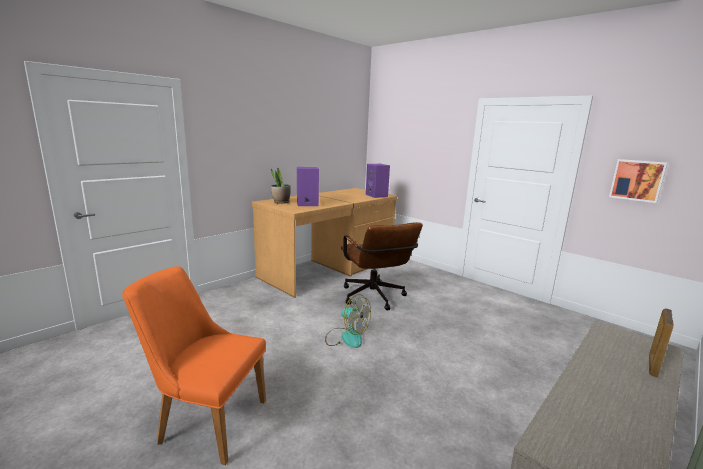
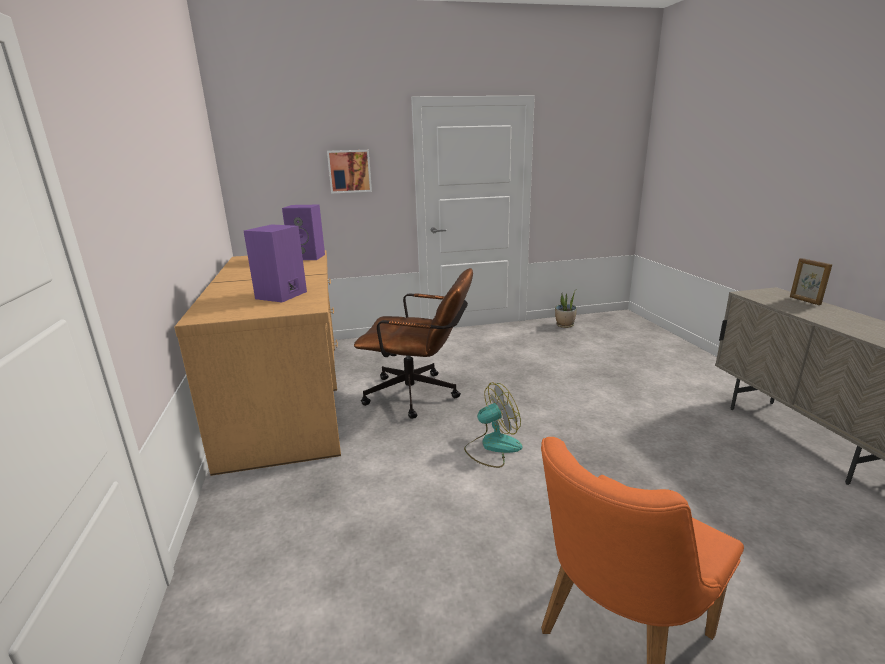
camera: 55 degrees left, 5 degrees up
potted plant [271,167,291,204] -> potted plant moved to [555,291,577,328]
picture [609,159,667,203] -> picture moved to [327,150,372,194]

